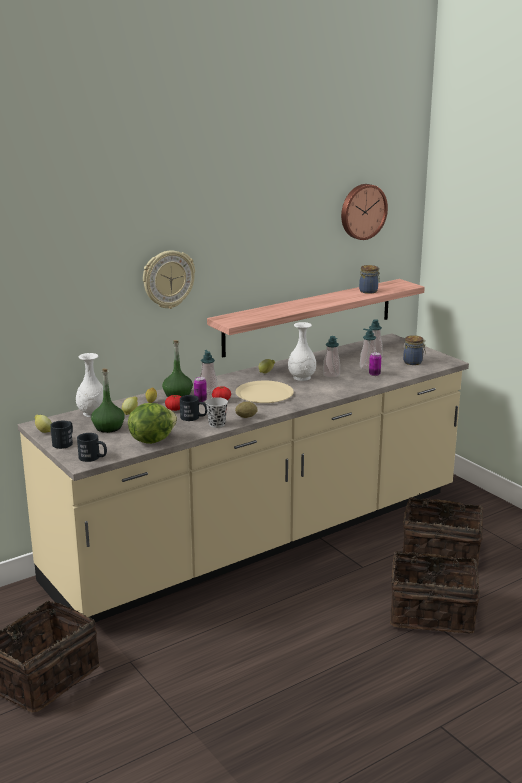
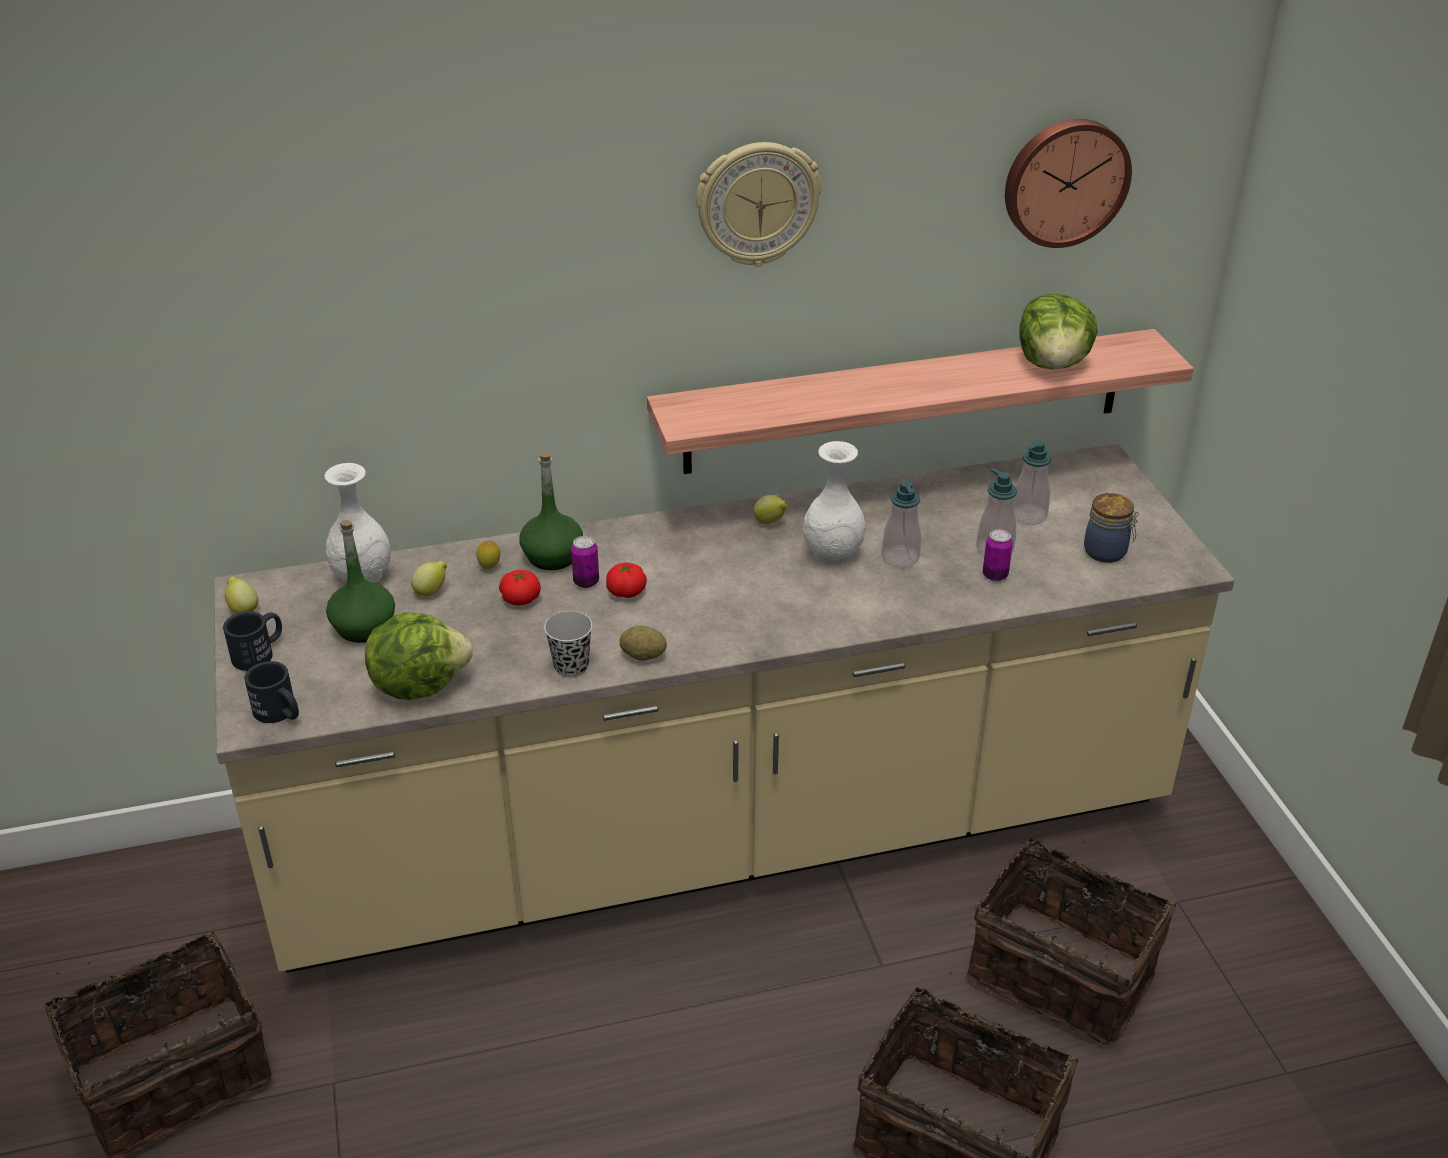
camera: 20 degrees right, 15 degrees up
wall clock [143,250,195,309] -> wall clock moved to [696,142,821,267]
black mug [180,395,207,421] -> none
soap dispenser [200,350,217,395] -> none
beige plate [236,381,294,403] -> none
jar [359,265,380,294] -> lettuce [1020,293,1098,369]

